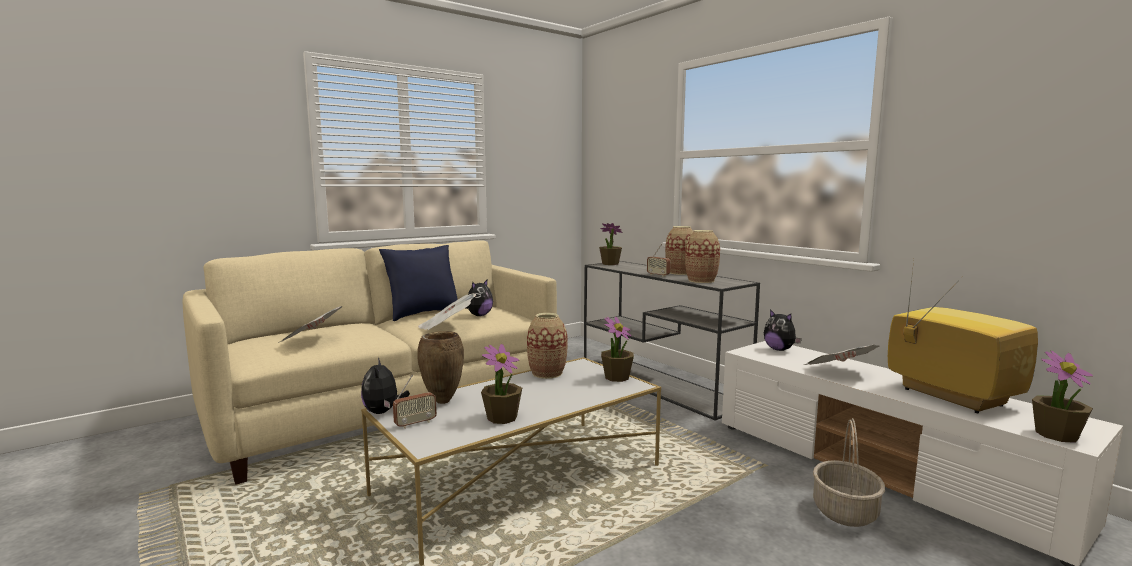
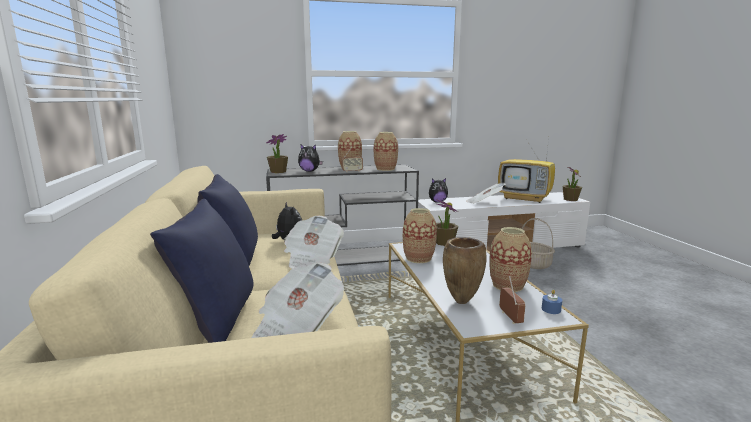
camera: 65 degrees left, 5 degrees up
plush toy [361,358,410,414] -> plush toy moved to [298,144,323,172]
potted plant [481,344,522,424] -> vase [489,227,532,292]
television [888,261,1038,413] -> television turned 150 degrees counterclockwise [498,139,555,203]
none -> blue pillow [150,199,253,343]
none -> blue candle [542,290,562,314]

